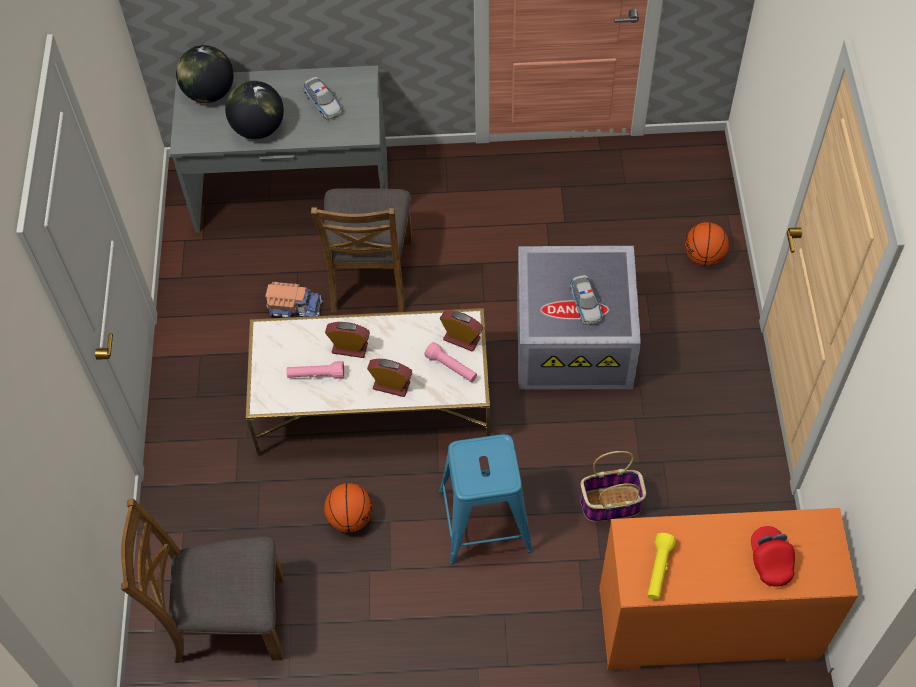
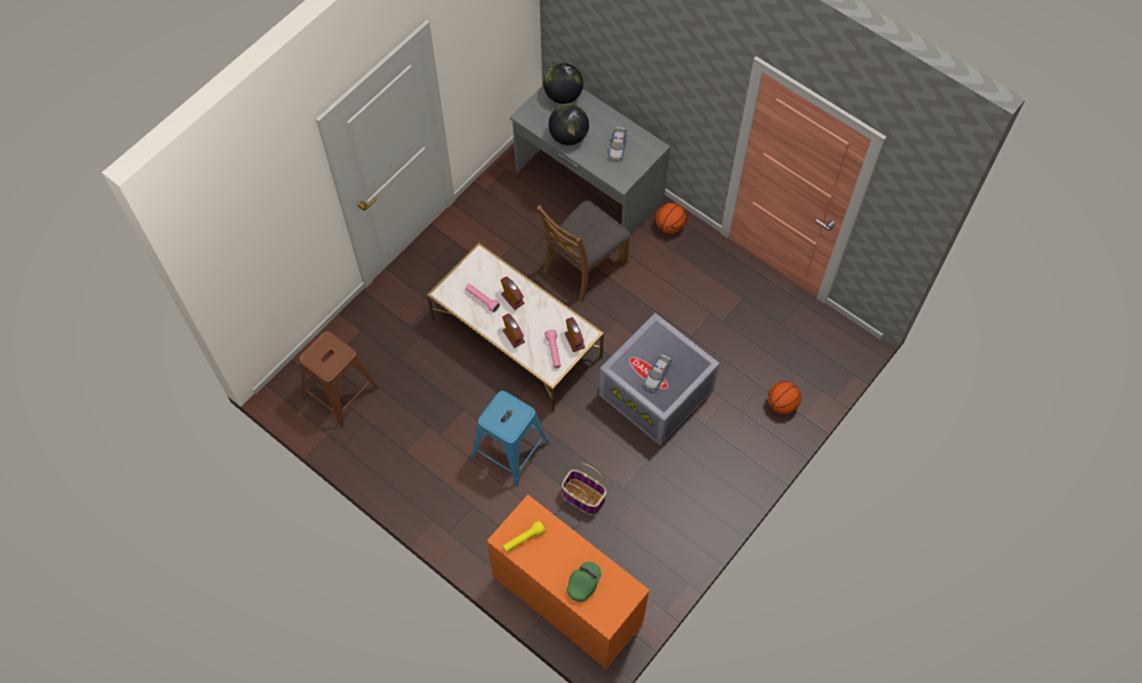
camera: 40 degrees right, 5 degrees up
brown chair [121,499,283,663] -> brown stool [299,331,379,428]
toy truck [265,282,323,317] -> none
basketball [324,483,373,533] -> basketball moved to [656,203,687,234]
red cap [751,526,795,587] -> green cap [567,562,601,602]

